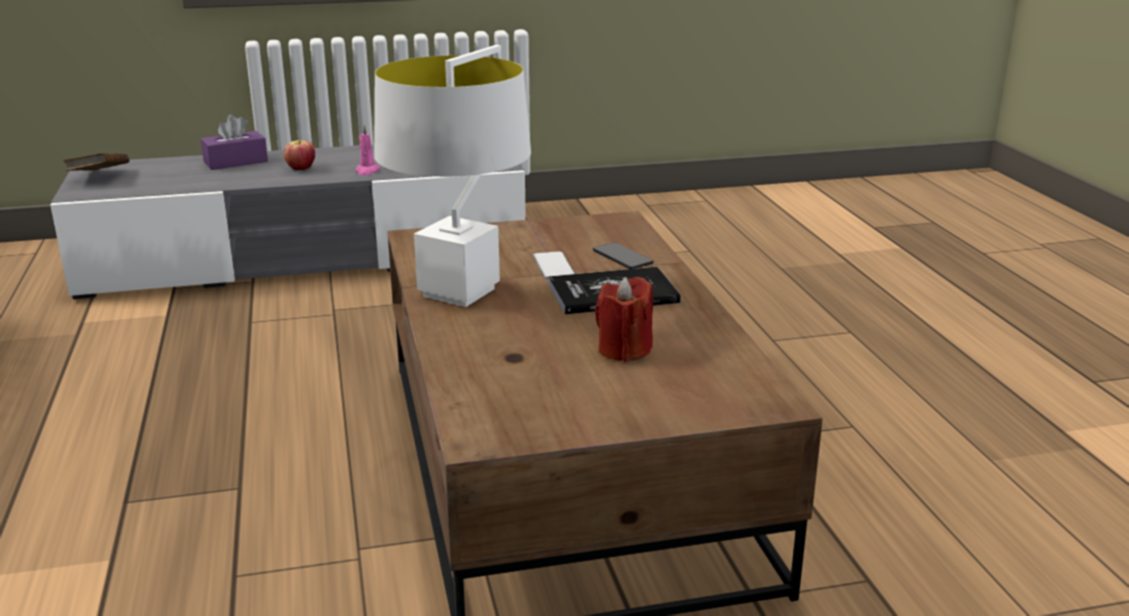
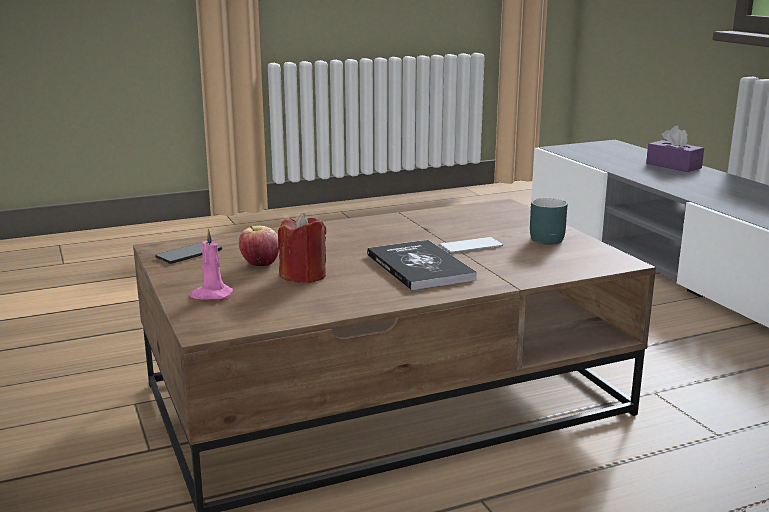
camera: 80 degrees right, 5 degrees down
brown book [63,153,129,171] -> none
apple [284,140,315,170] -> apple moved to [239,225,279,266]
pink candle [355,125,381,175] -> pink candle moved to [190,229,233,300]
white table lamp [374,45,531,307] -> none
phone [593,242,654,269] -> phone moved to [155,242,222,264]
none -> turquoise mug [530,198,567,245]

